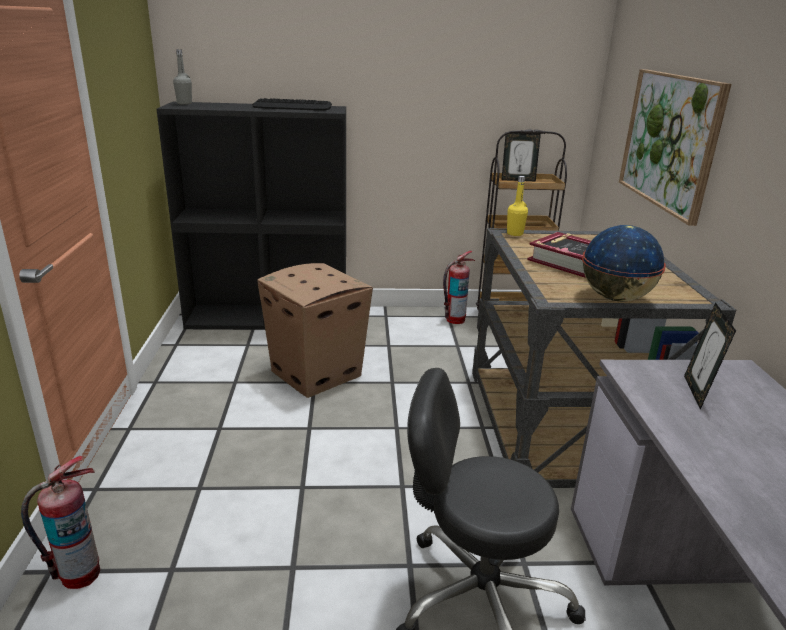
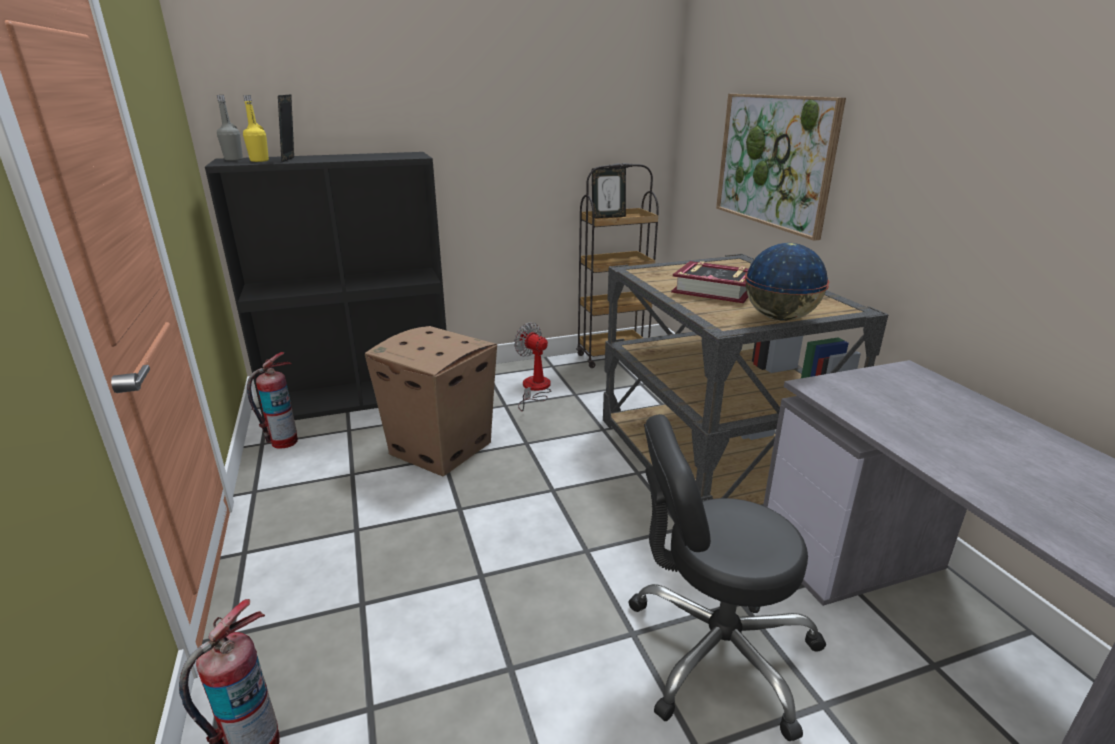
camera: 15 degrees left, 0 degrees up
keyboard [252,98,332,110] -> none
fire extinguisher [443,251,475,324] -> fire extinguisher moved to [247,352,298,449]
yellow bottle [507,176,528,236] -> yellow bottle moved to [243,95,269,162]
picture frame [684,302,736,410] -> picture frame moved to [278,94,294,163]
none -> fan [514,322,551,411]

